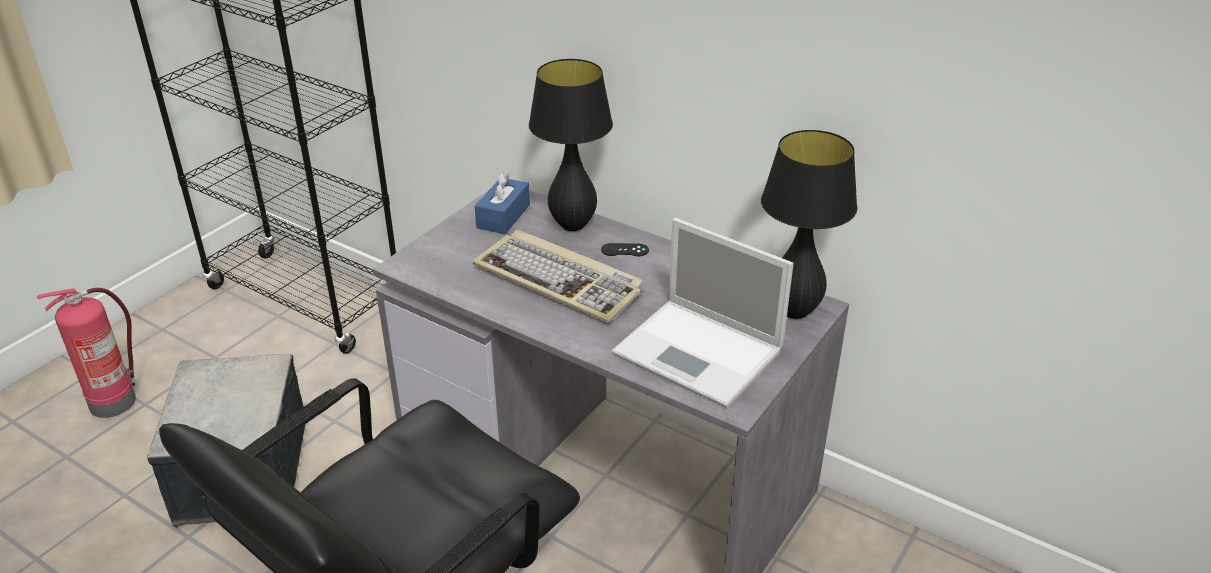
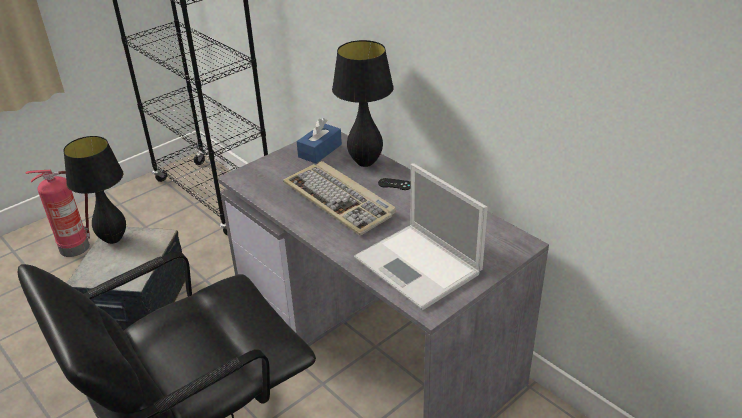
camera: 15 degrees right, 0 degrees up
black table lamp [761,130,858,319] -> black table lamp moved to [63,136,126,244]

